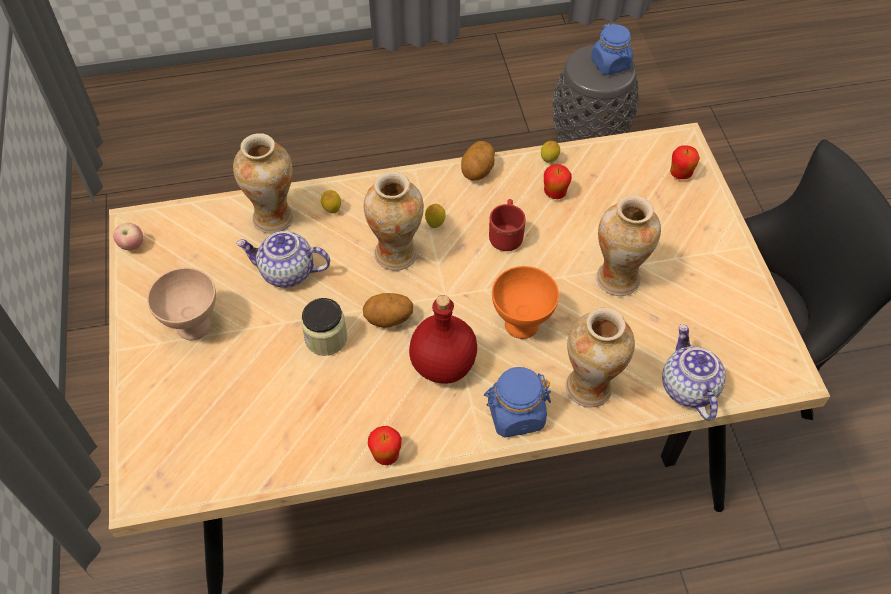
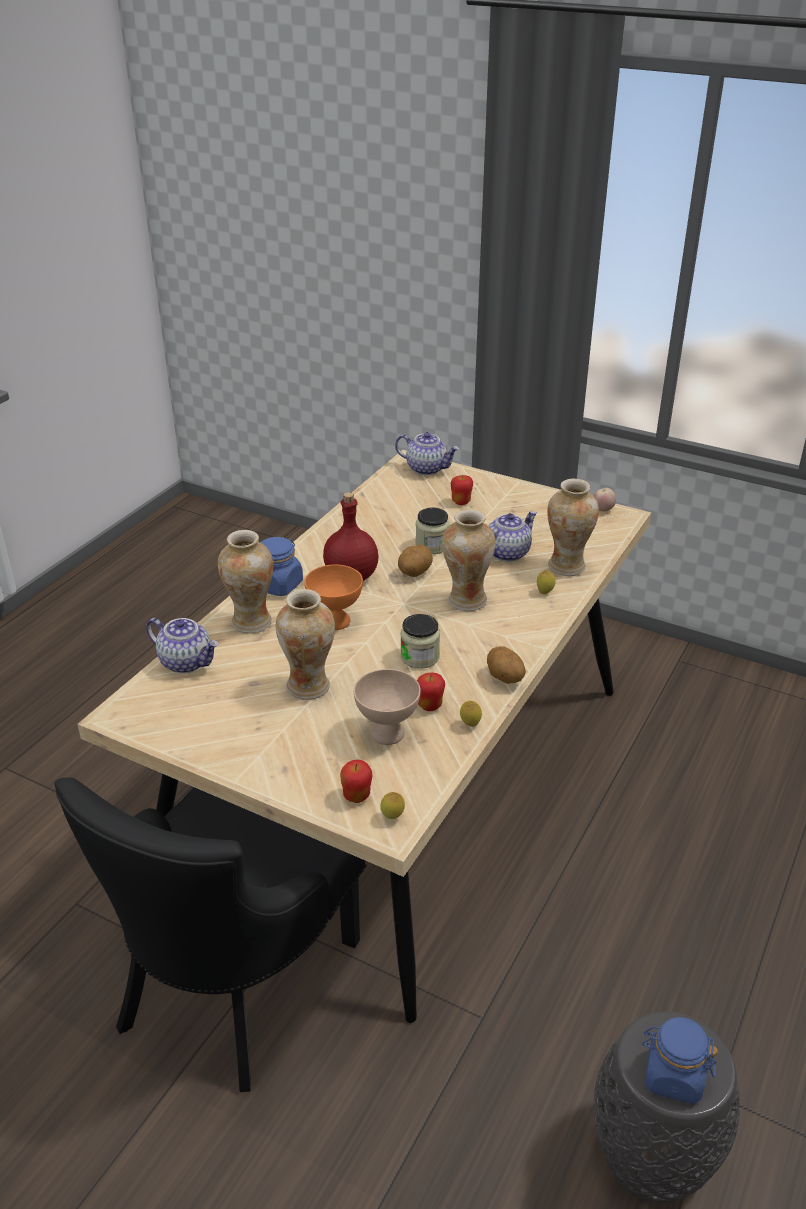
camera: 130 degrees right, 20 degrees down
beige bowl [147,268,216,340] -> beige bowl moved to [354,669,421,745]
apple [368,426,402,465] -> apple moved to [451,475,473,505]
lemon [425,204,446,228] -> lemon moved to [380,792,405,819]
red mug [489,199,526,251] -> jar [401,614,440,669]
none -> teapot [395,432,459,475]

